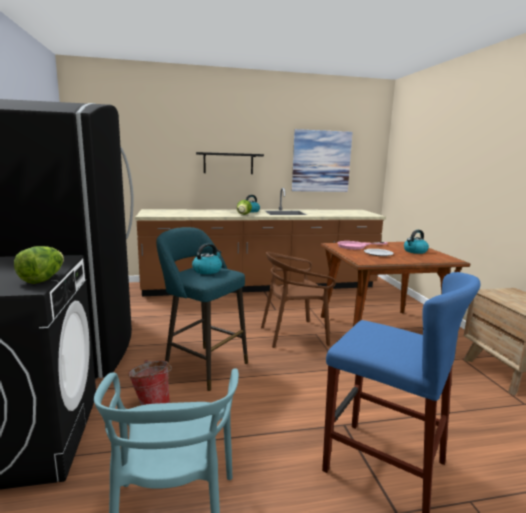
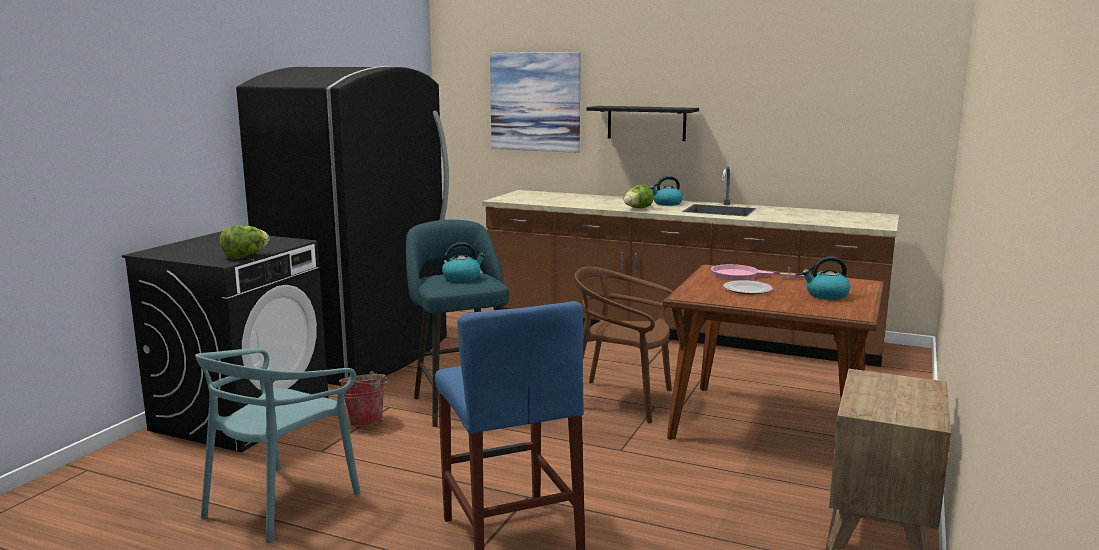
camera: 35 degrees right, 0 degrees up
picture [292,129,353,192] -> picture moved to [490,52,581,153]

